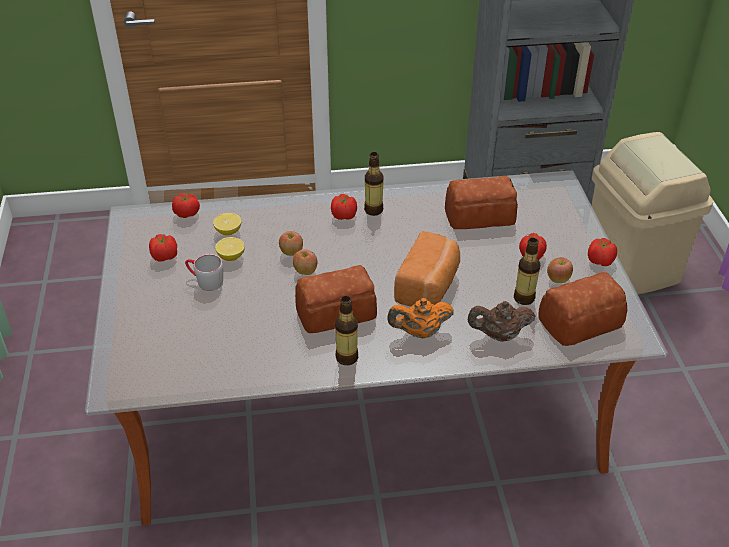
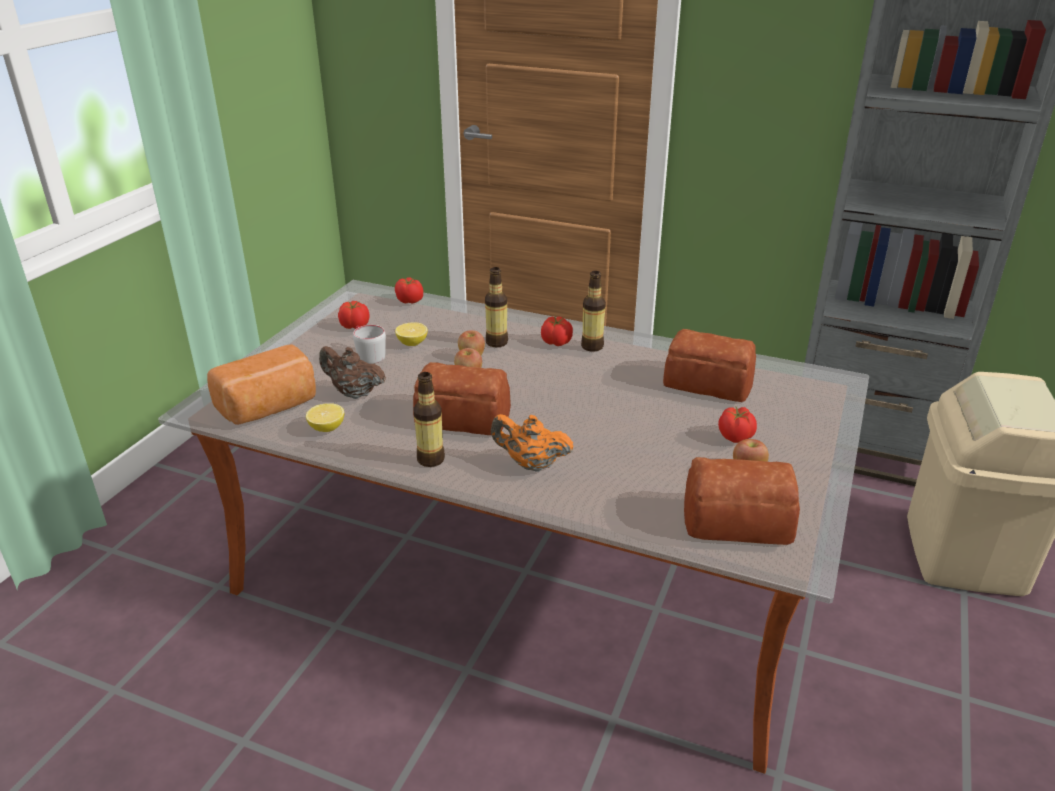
camera: 30 degrees right, 10 degrees down
lemon [213,213,241,235] -> lemon moved to [306,403,344,432]
bread [394,231,460,306] -> bread moved to [207,344,316,425]
brown teapot [468,301,535,342] -> brown teapot moved to [319,346,386,399]
bottle [514,238,540,305] -> bottle moved to [485,267,508,347]
tomato [588,238,617,266] -> none

